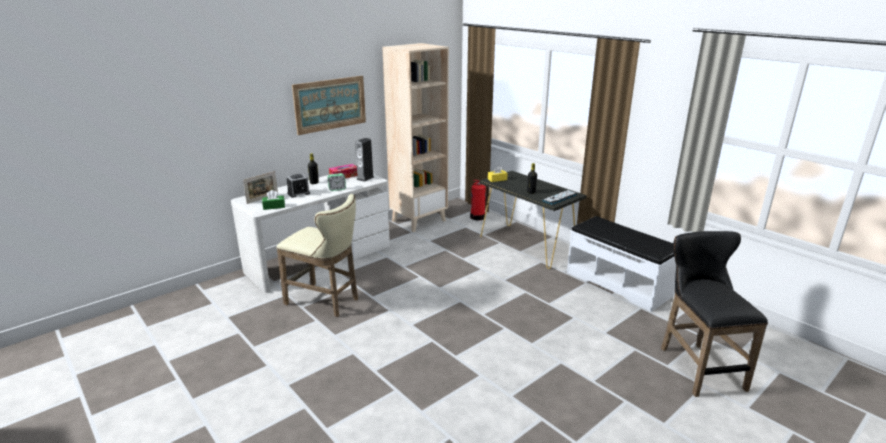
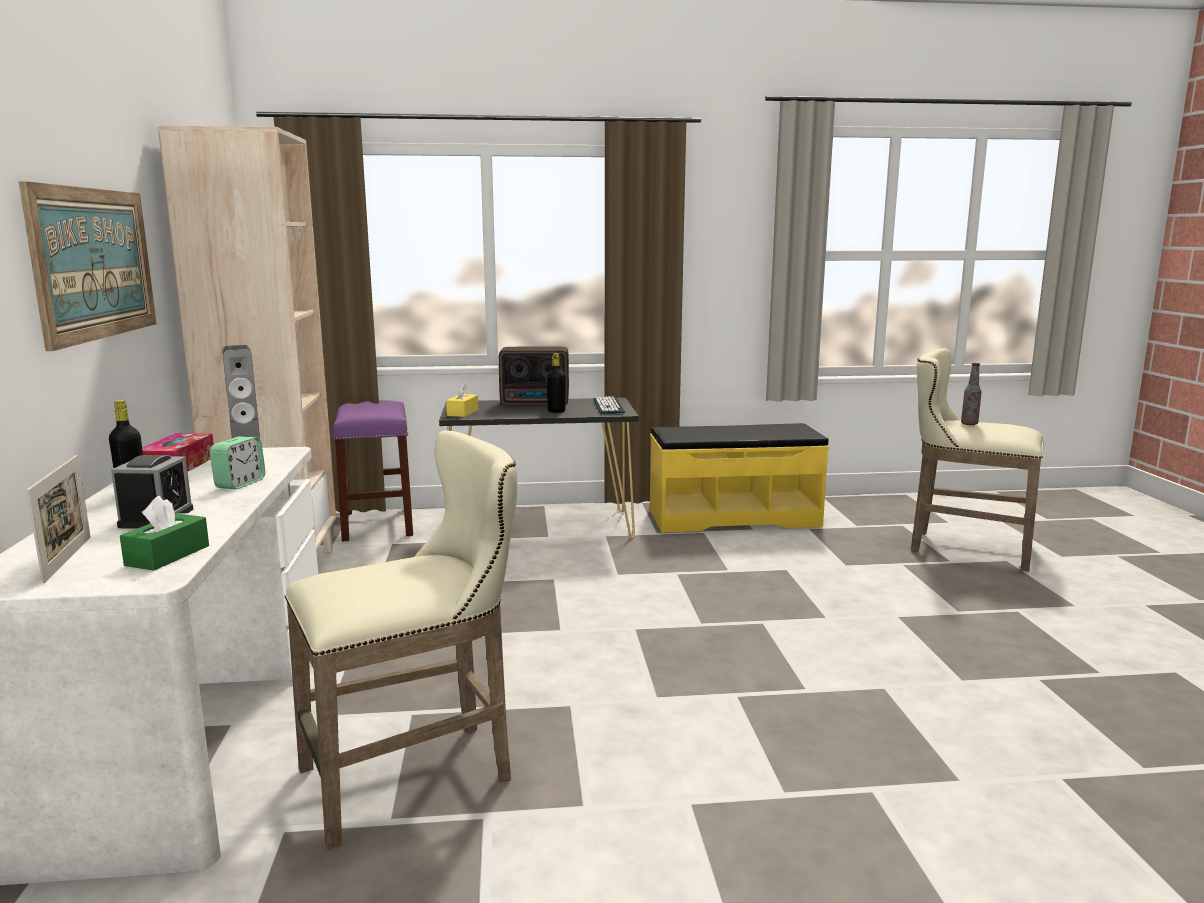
camera: 55 degrees left, 10 degrees down
fire extinguisher [470,180,488,220] -> purple stool [333,400,413,541]
white bench [567,216,676,312] -> yellow bench [650,423,829,533]
black stool [661,231,768,397] -> beige stool [911,348,1044,572]
none -> radio [499,346,569,406]
none -> bottle [961,363,982,425]

